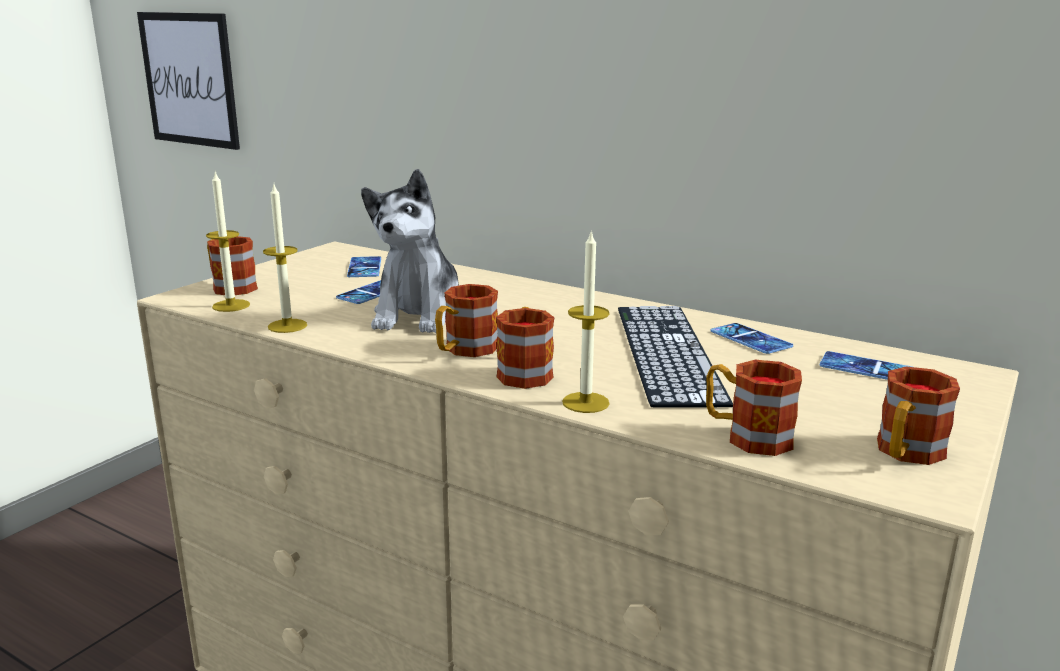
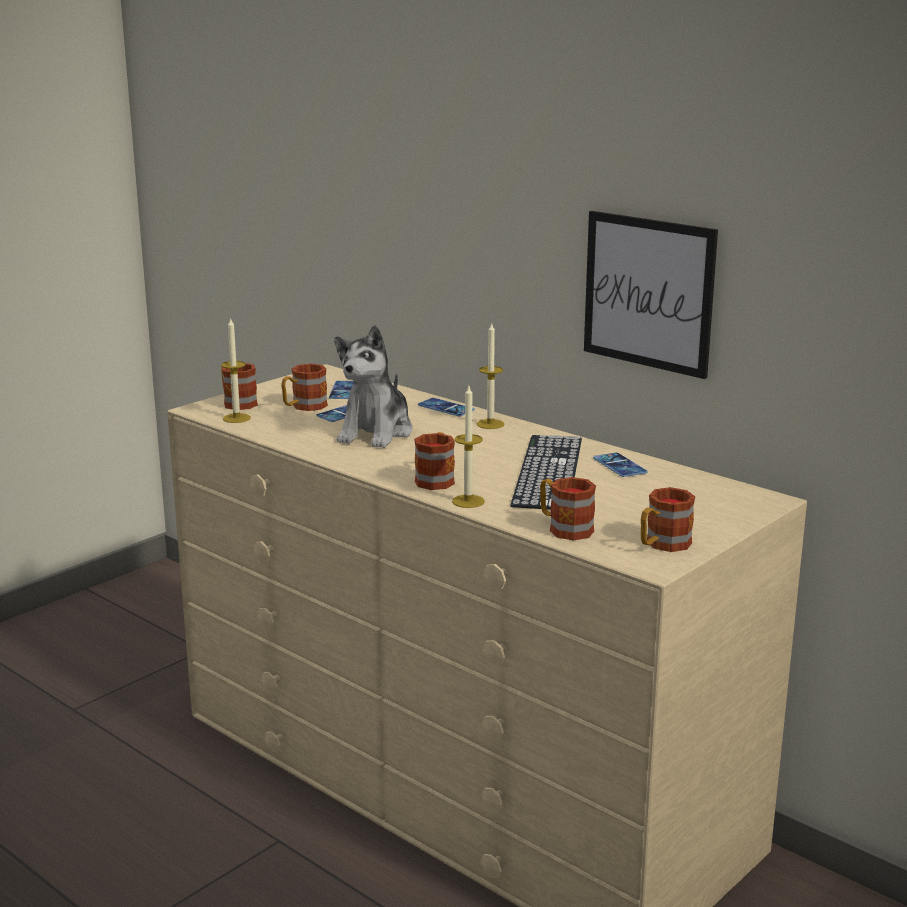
camera: 10 degrees right, 0 degrees up
picture [137,12,240,150] -> picture moved to [584,211,718,379]
candle [263,185,307,333] -> candle moved to [477,323,505,429]
mug [435,284,498,357] -> mug moved to [281,364,328,411]
phone [820,351,912,380] -> phone moved to [418,398,475,417]

